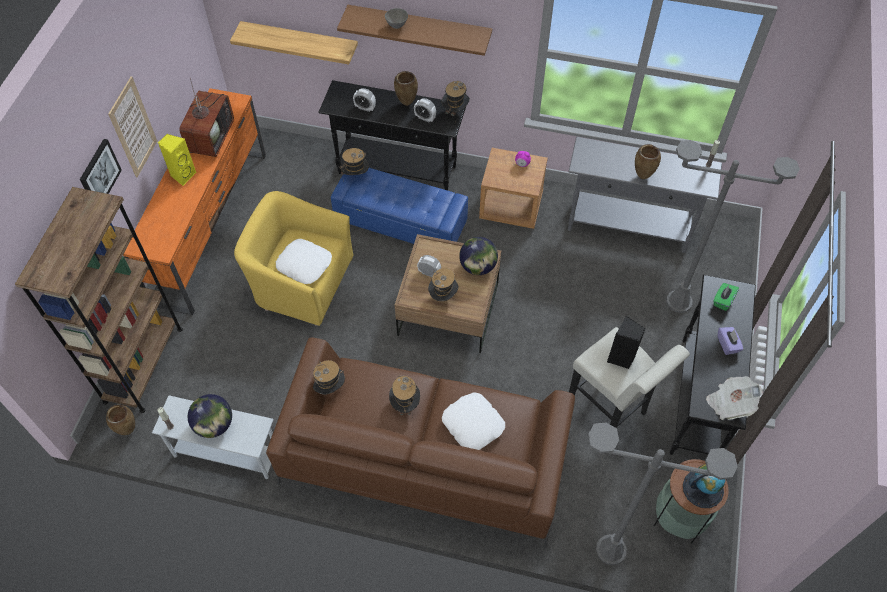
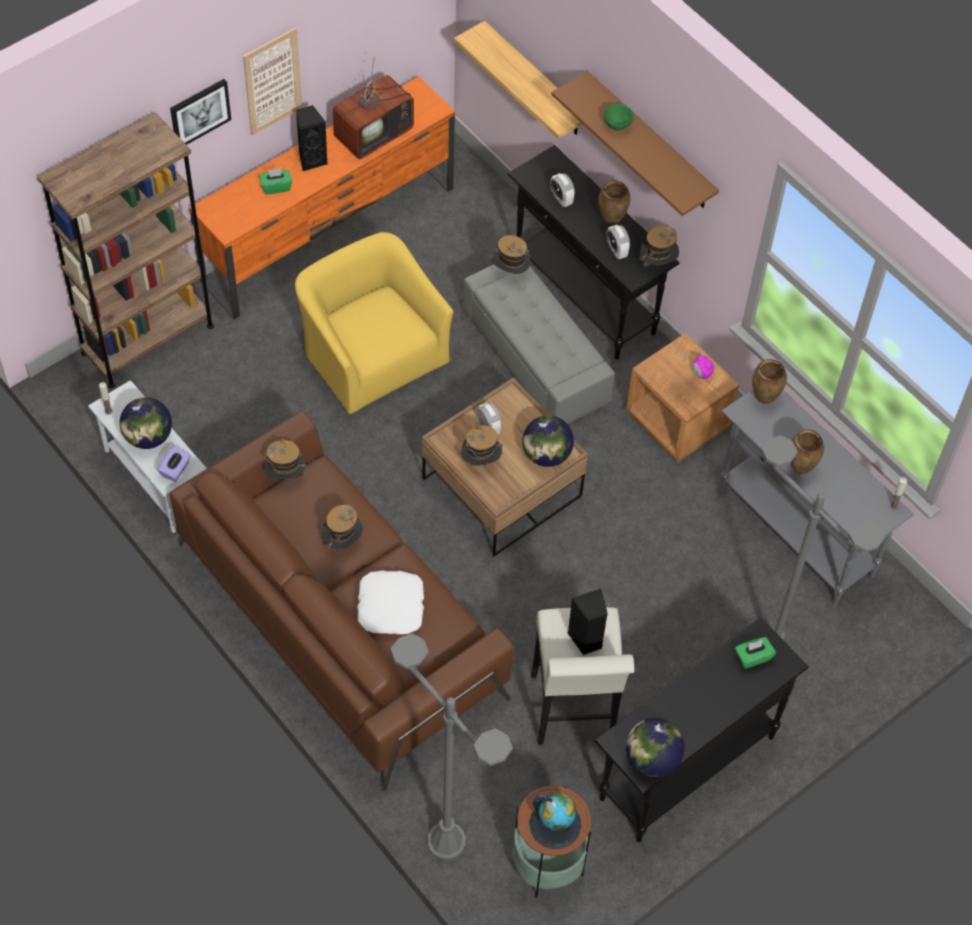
camera: 35 degrees right, 0 degrees up
brown vase [106,405,135,435] -> brown vase moved to [752,359,787,404]
yellow speaker [158,134,196,186] -> black speaker [296,105,328,171]
white pillow [276,239,332,284] -> none
blue ottoman [331,168,468,244] -> grey ottoman [463,264,615,424]
grey bowl [385,8,408,29] -> green bowl [604,104,634,131]
newspaper [706,376,763,420] -> globe [626,718,684,777]
purple tissue box [718,327,743,355] -> purple tissue box moved to [157,445,191,482]
none -> green tissue box [259,169,292,194]

